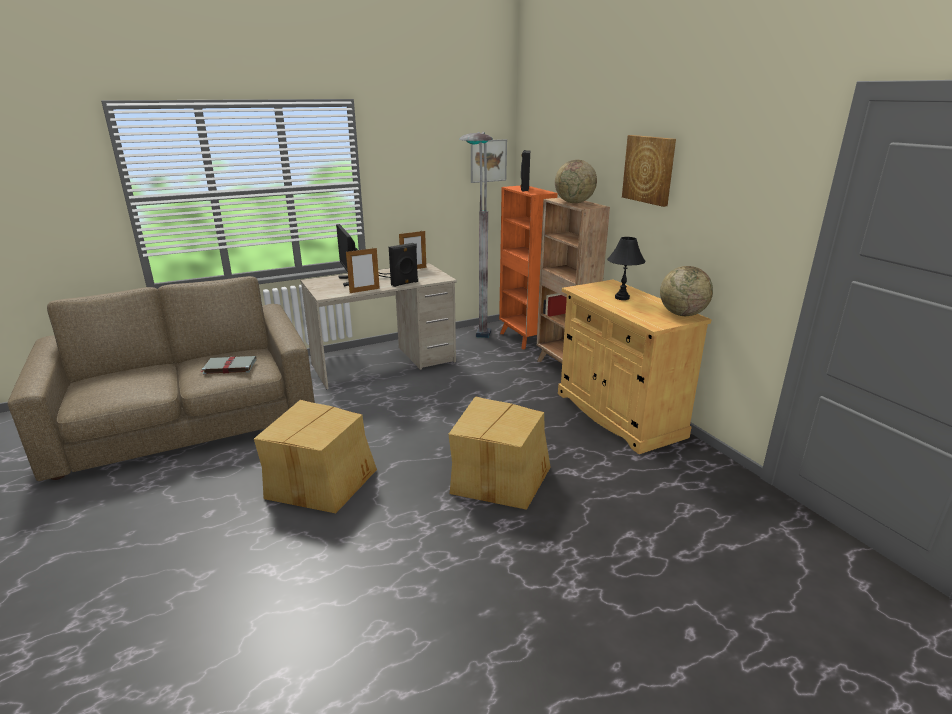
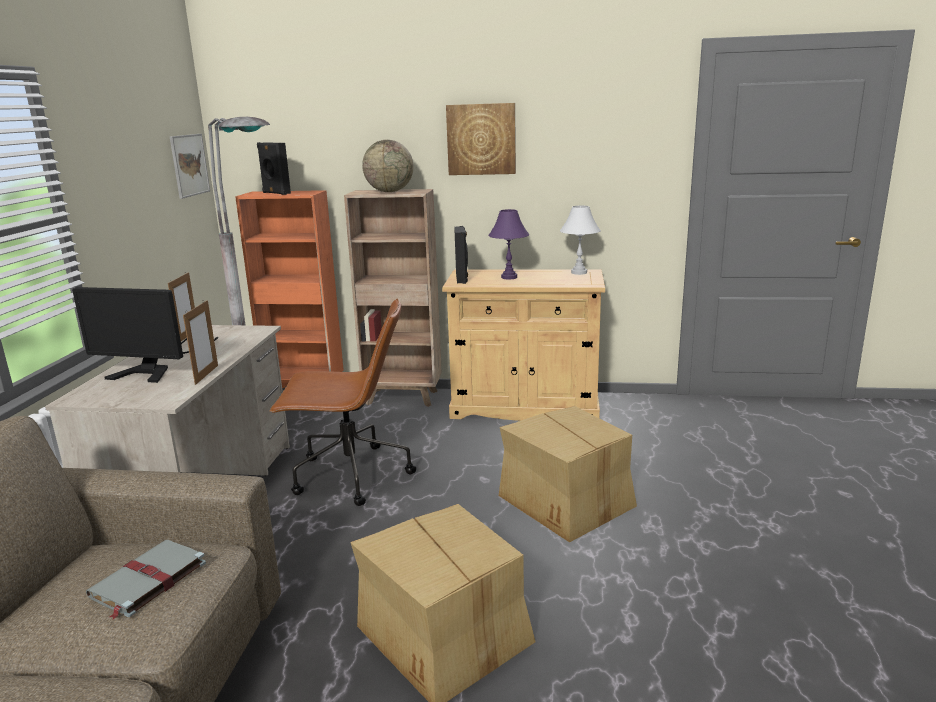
camera: 55 degrees left, 5 degrees down
black speaker [389,243,418,287] -> black speaker moved to [454,226,468,284]
black table lamp [607,237,646,300] -> purple table lamp [488,209,529,279]
globe [660,266,713,316] -> white table lamp [560,205,601,275]
none -> brown office chair [269,299,416,506]

